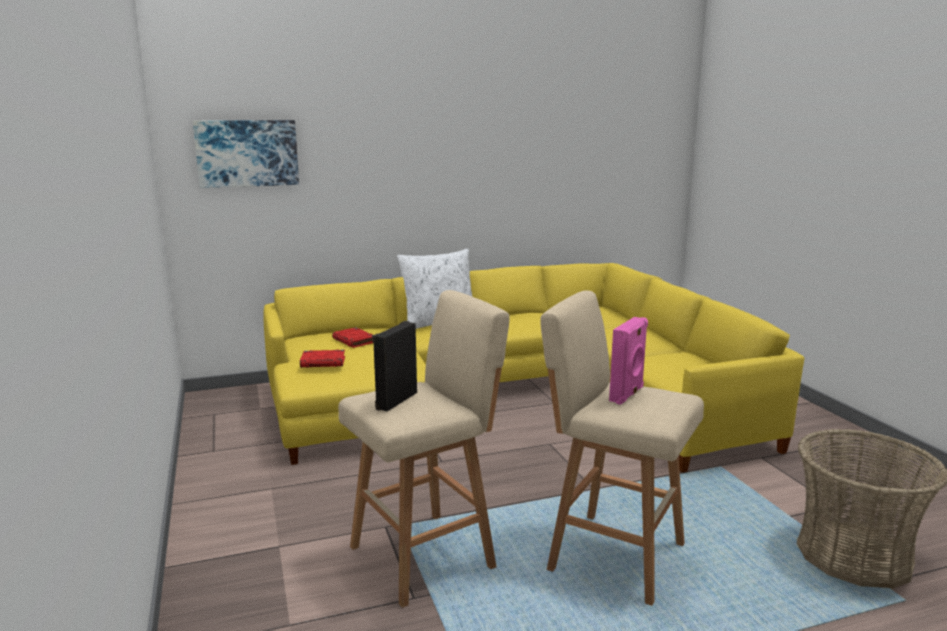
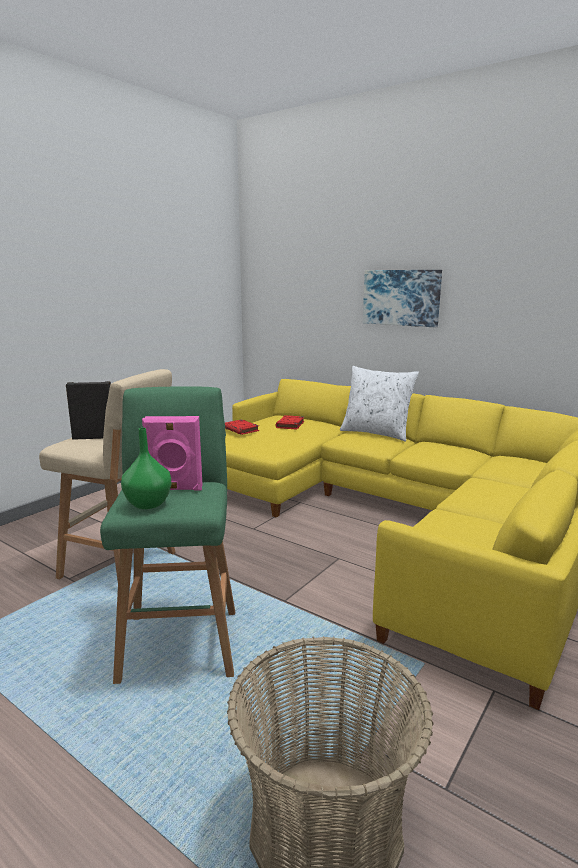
camera: 55 degrees right, 0 degrees up
picture [193,120,299,188] -> picture moved to [363,270,442,327]
beige stool [540,290,704,606] -> green stool [100,386,235,684]
none -> green vase [121,428,171,509]

